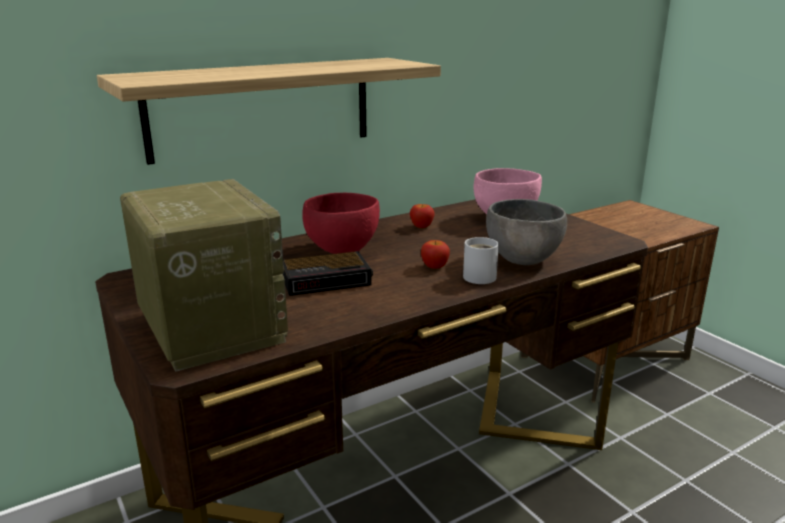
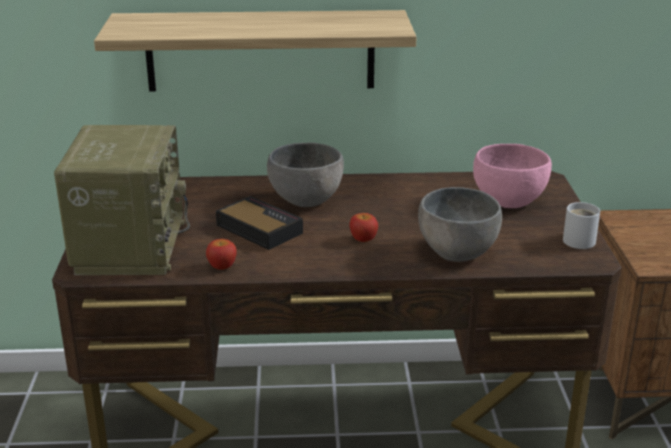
camera: 30 degrees right, 5 degrees up
alarm clock [283,251,373,296] -> alarm clock turned 150 degrees counterclockwise [216,196,303,250]
red bowl [302,193,380,254] -> grey bowl [267,143,344,207]
apple [410,204,435,228] -> apple moved to [206,239,236,270]
white mug [463,237,499,284] -> white mug moved to [563,202,600,249]

